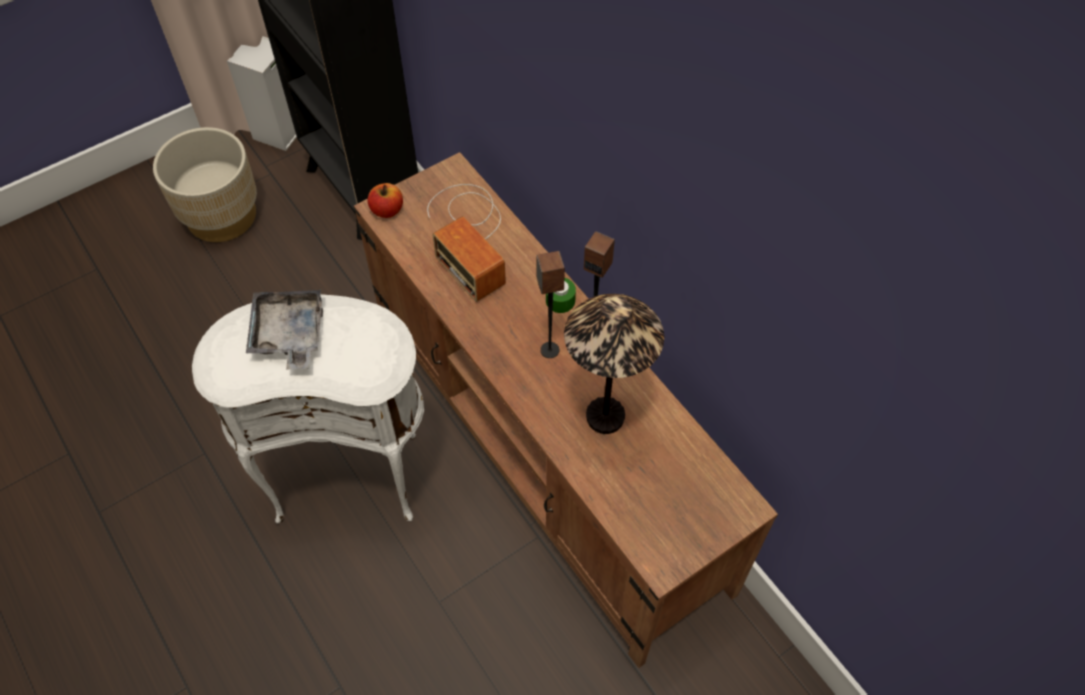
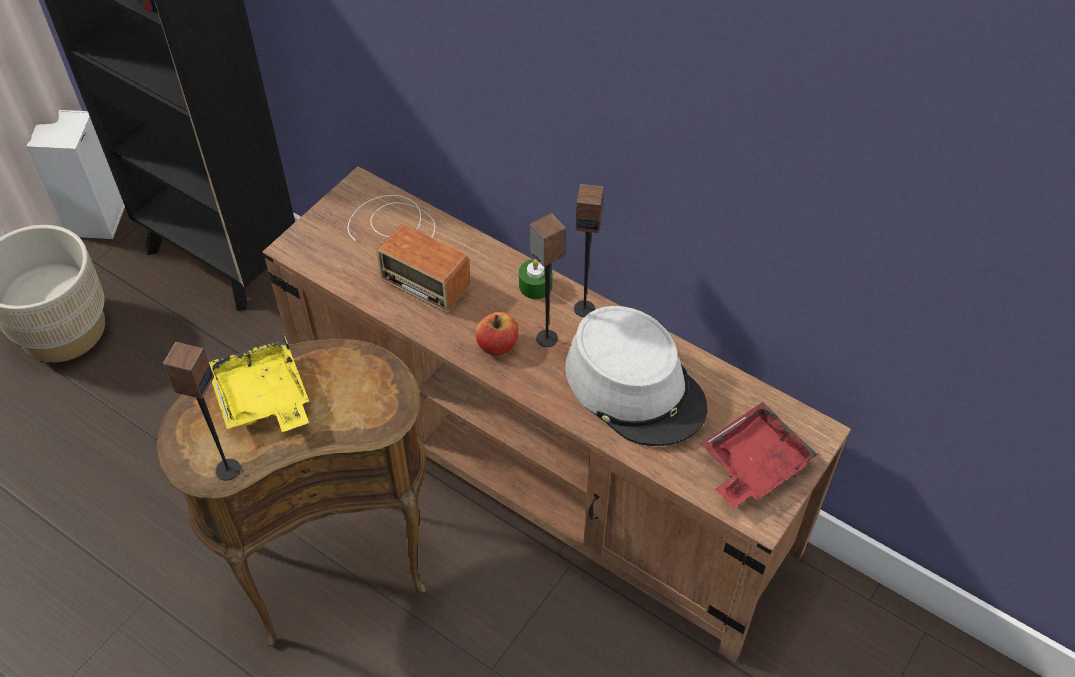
camera: 20 degrees left, 5 degrees down
white side table [192,295,424,524] -> brown side table [157,339,426,646]
grey tray [246,289,323,370] -> yellow tray [209,335,309,432]
apple [367,183,403,218] -> apple moved to [476,312,518,355]
table lamp [564,294,664,434] -> grey hat [565,306,707,446]
none -> speaker [163,342,241,481]
none -> red tray [701,402,818,508]

